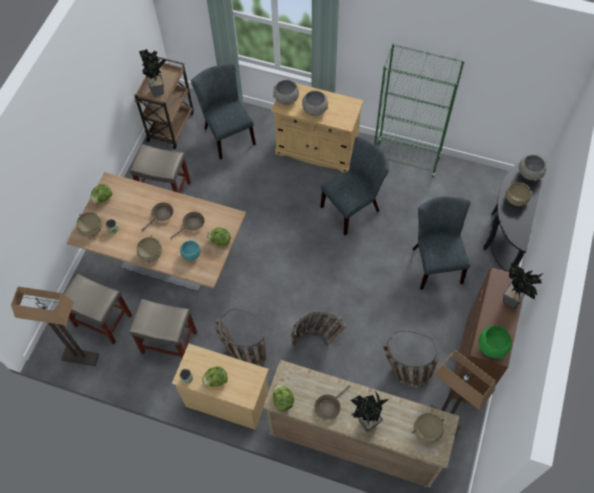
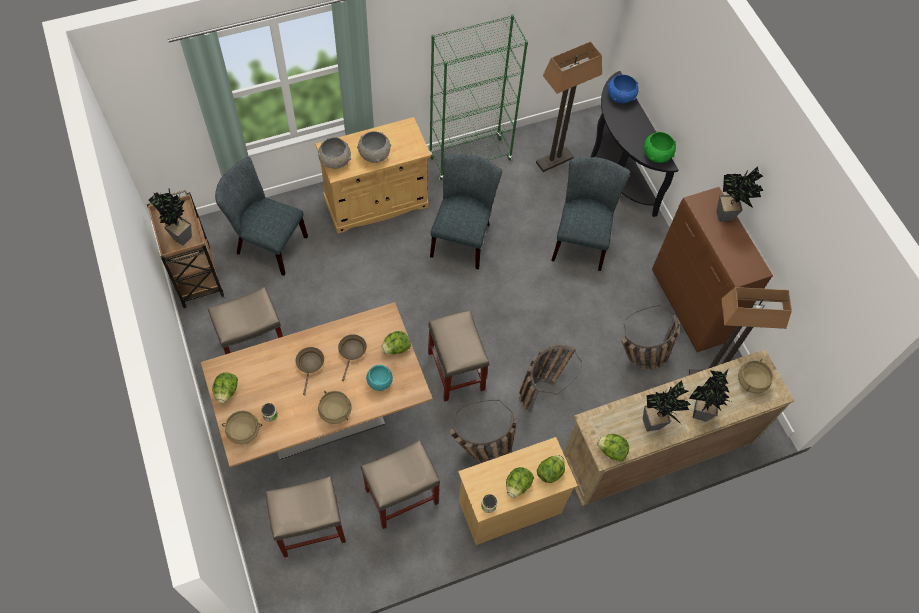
camera: 45 degrees left, 0 degrees up
floor lamp [11,286,99,366] -> floor lamp moved to [536,42,602,172]
brown frying pan [314,385,350,420] -> potted plant [643,380,691,432]
grey chair [413,196,470,290] -> grey chair turned 60 degrees clockwise [551,157,630,271]
green bowl [478,326,512,359] -> green bowl moved to [644,131,676,163]
beige cooking pot [505,181,531,207] -> none
grey bowl [519,155,547,181] -> blue bowl [608,74,638,103]
none -> beige stool [428,310,489,402]
none -> lettuce [537,455,565,483]

